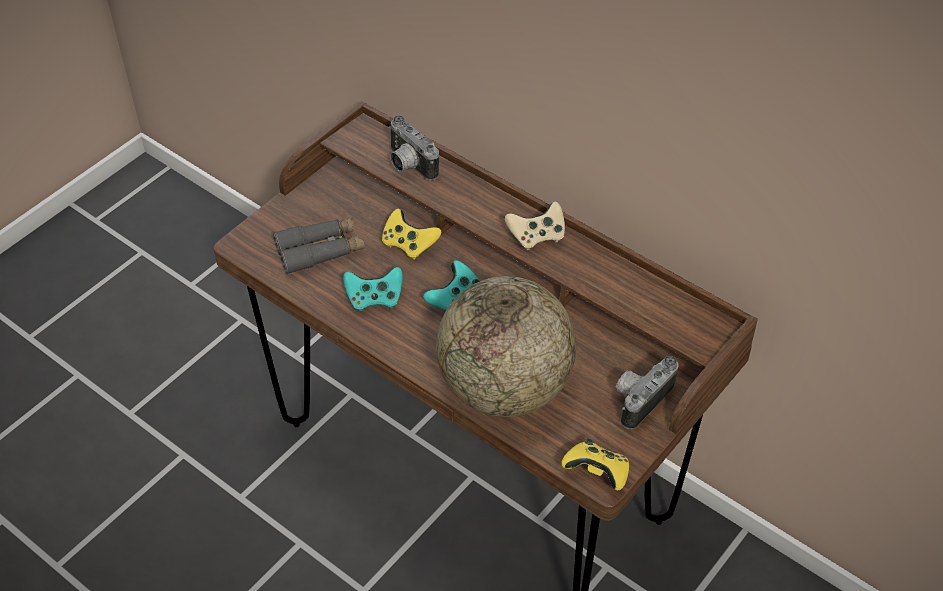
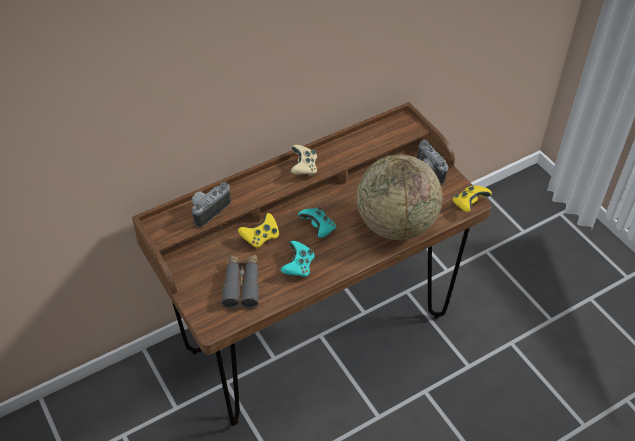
camera: 70 degrees left, 0 degrees up
camera [389,115,439,181] -> camera turned 150 degrees clockwise [191,182,231,227]

